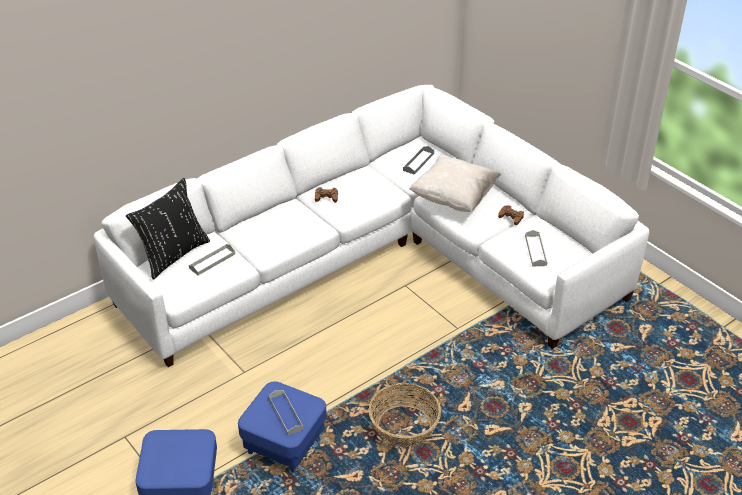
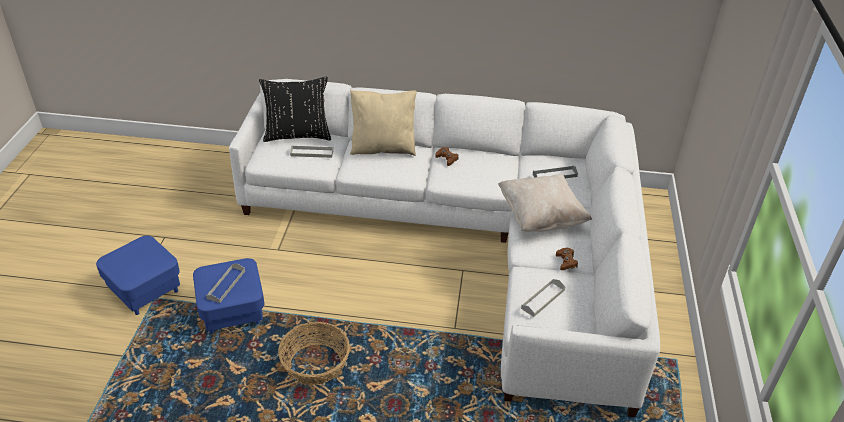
camera: 45 degrees right, 0 degrees up
none -> beige pillow [350,90,417,156]

